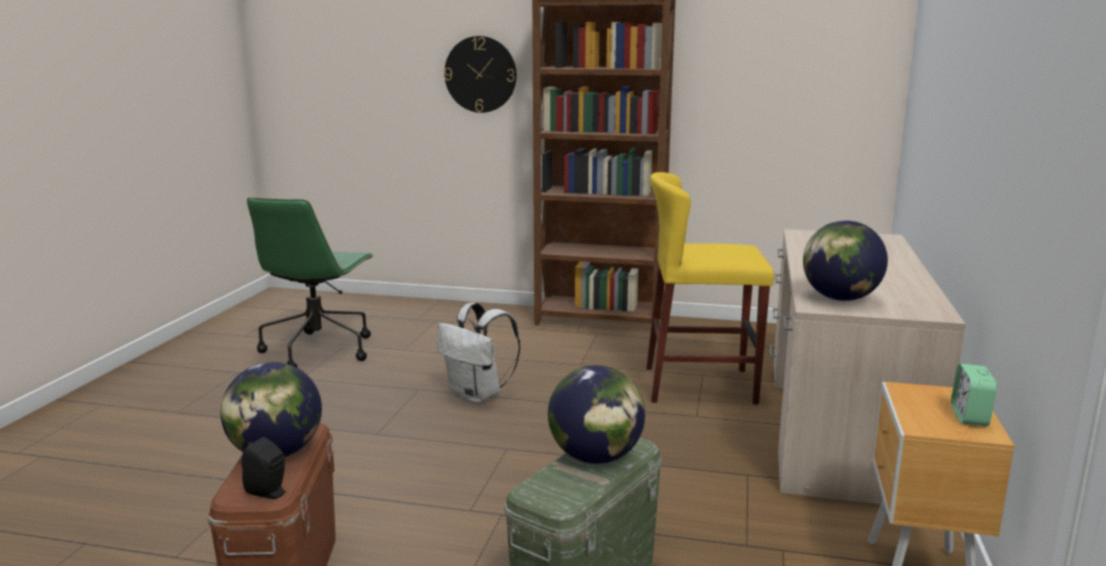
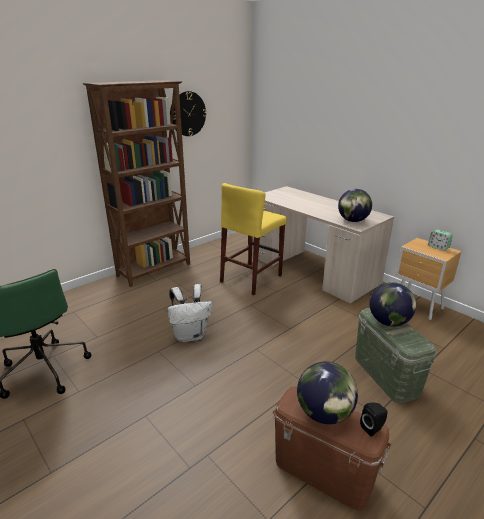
camera: 55 degrees left, 10 degrees up
wall clock [444,36,517,113] -> wall clock moved to [170,91,207,136]

